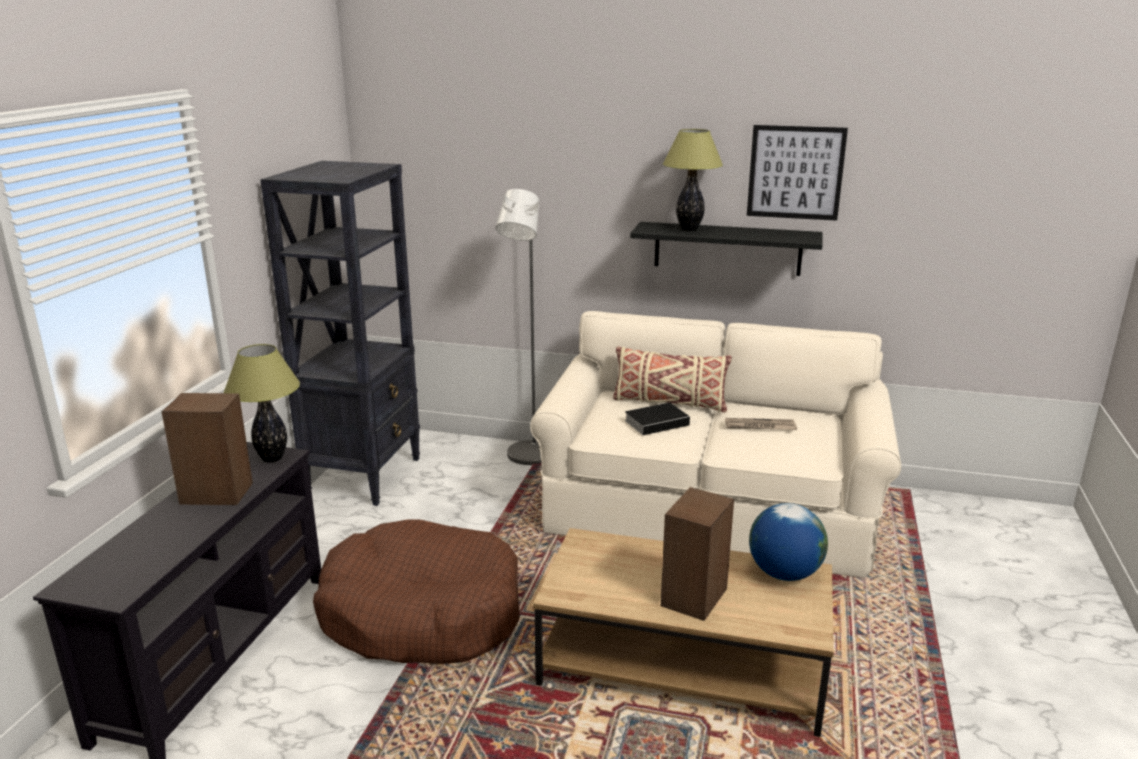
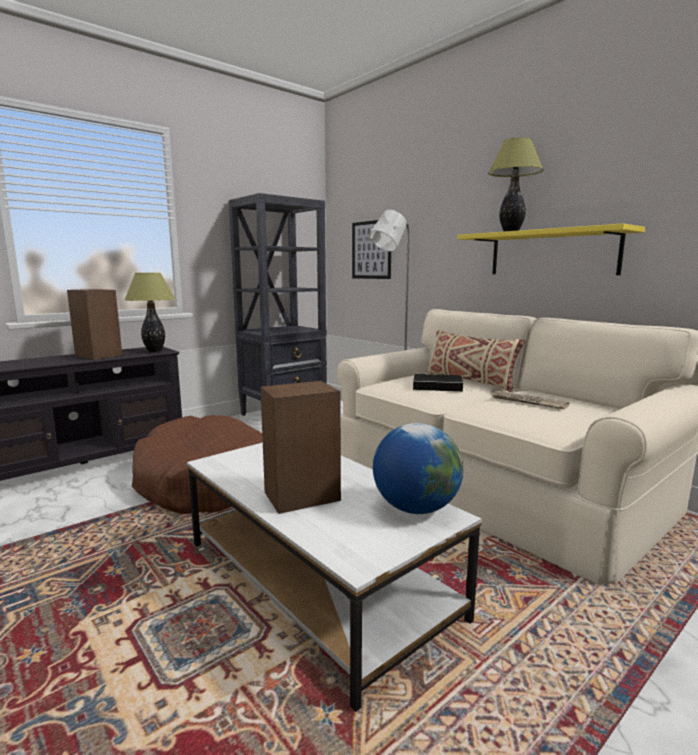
camera: 35 degrees right, 10 degrees down
brown coffee table [533,528,834,737] -> white coffee table [187,443,482,712]
black shelf [630,222,823,276] -> yellow shelf [457,223,645,275]
picture [747,125,848,221] -> picture moved to [352,220,391,279]

